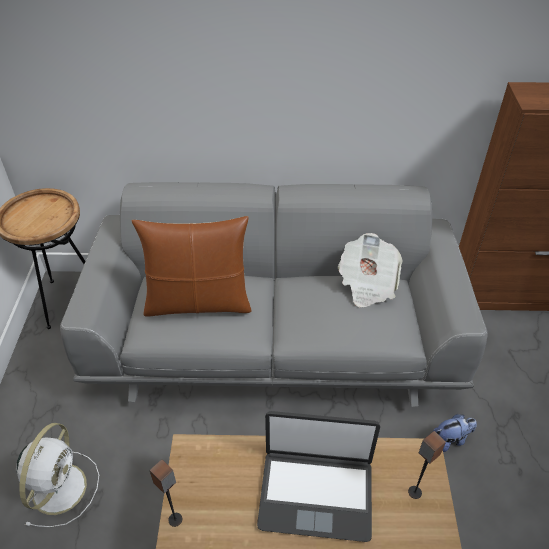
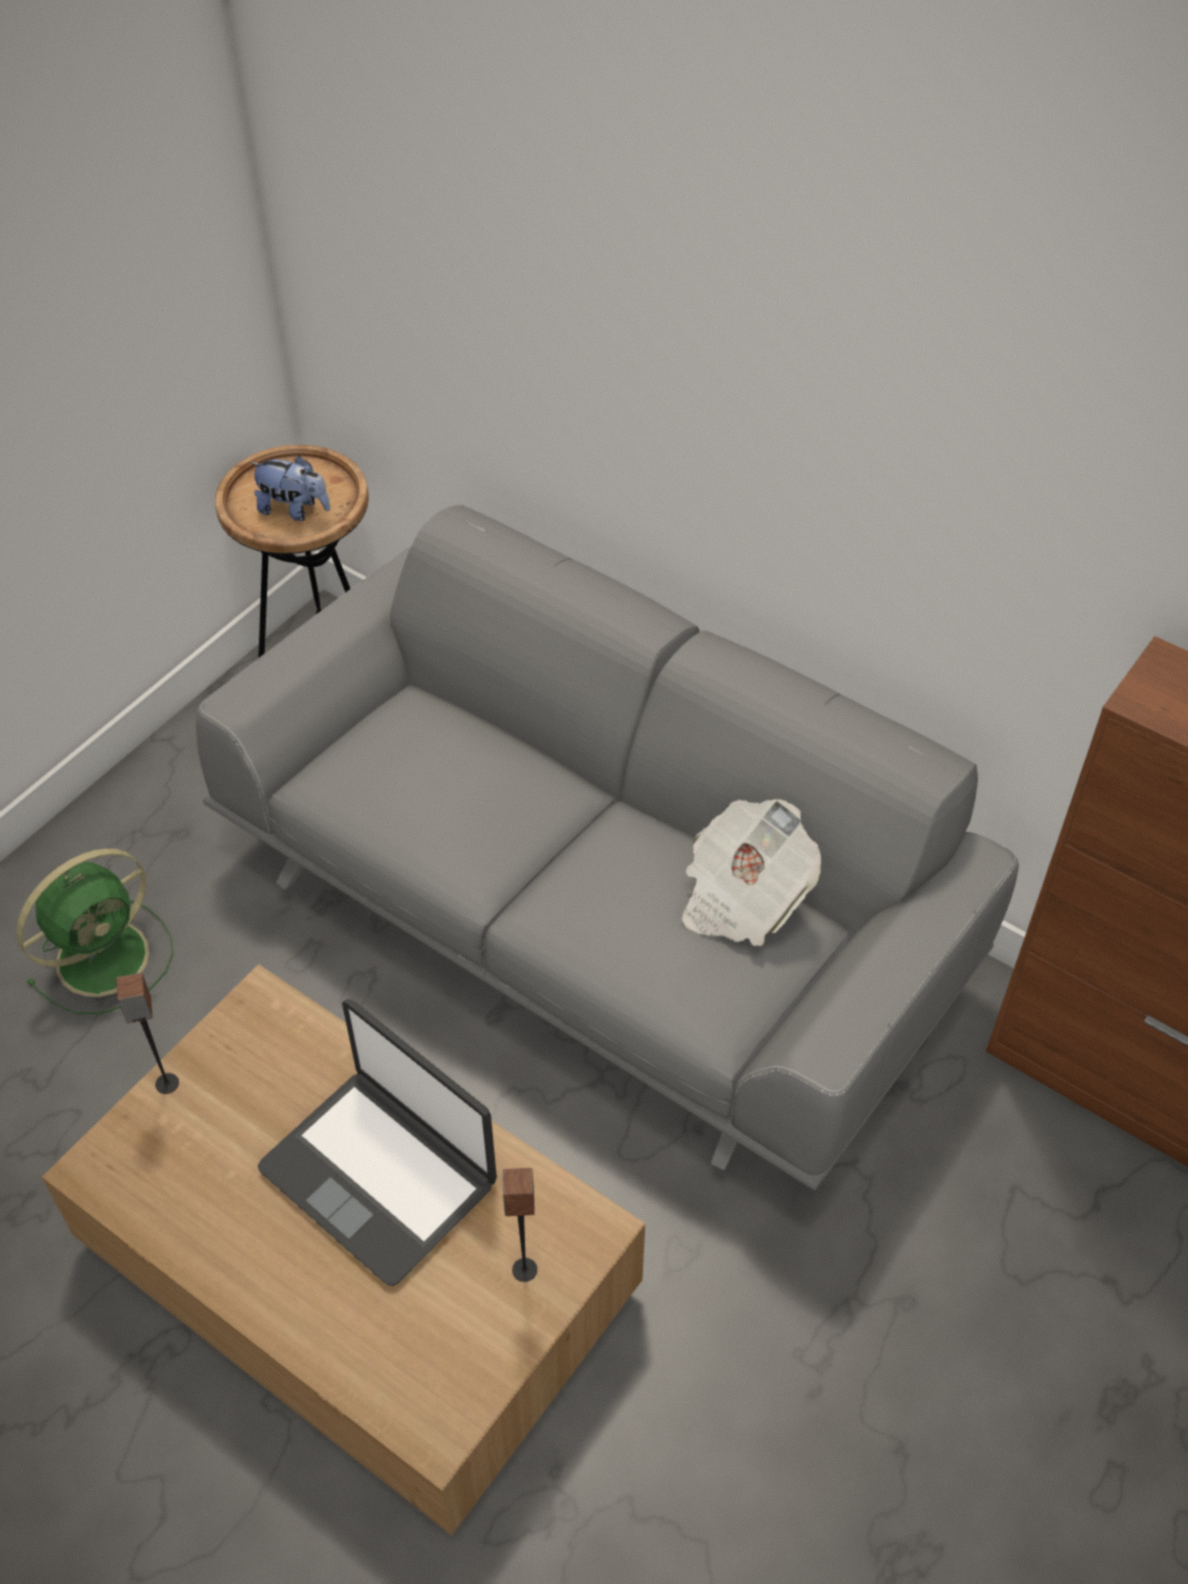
camera: 35 degrees right, 5 degrees up
white fan [16,423,99,527] -> green fan [17,848,173,1014]
brown pillow [132,216,251,317] -> none
plush toy [433,414,477,452] -> plush toy moved to [250,455,331,521]

